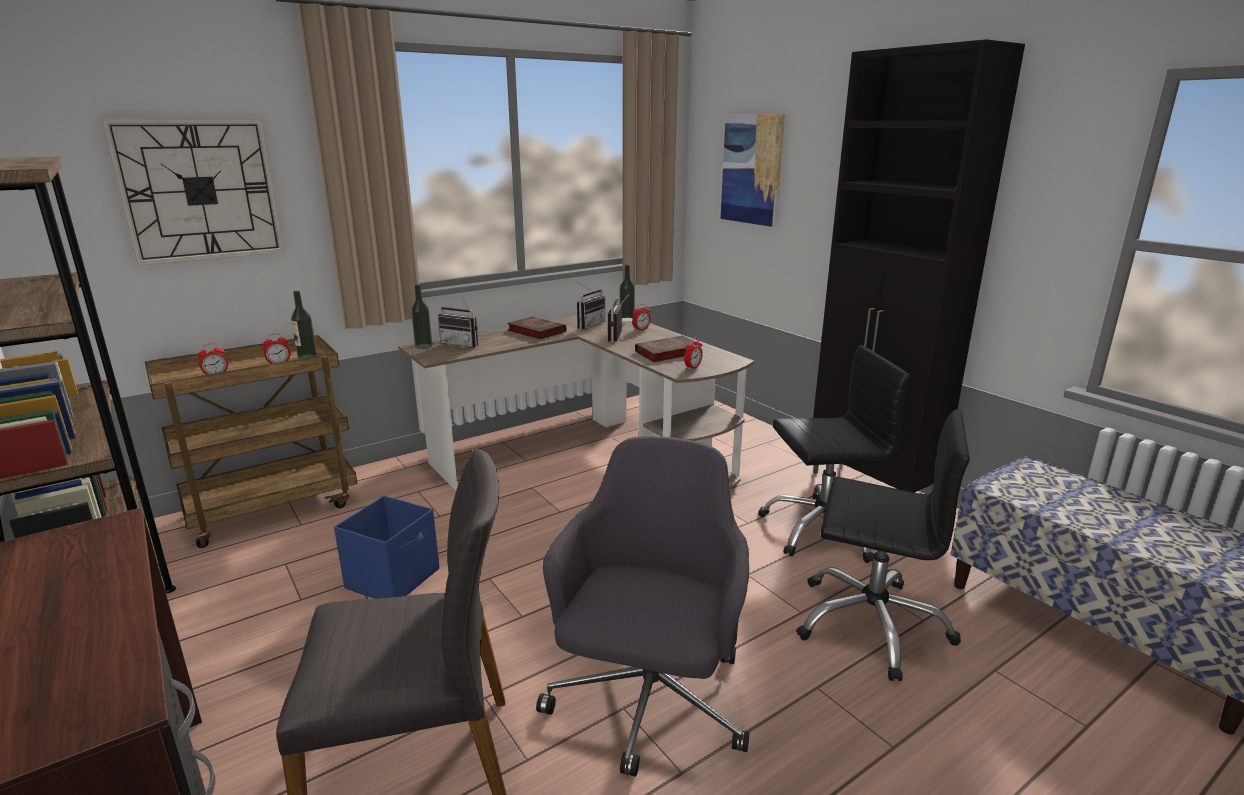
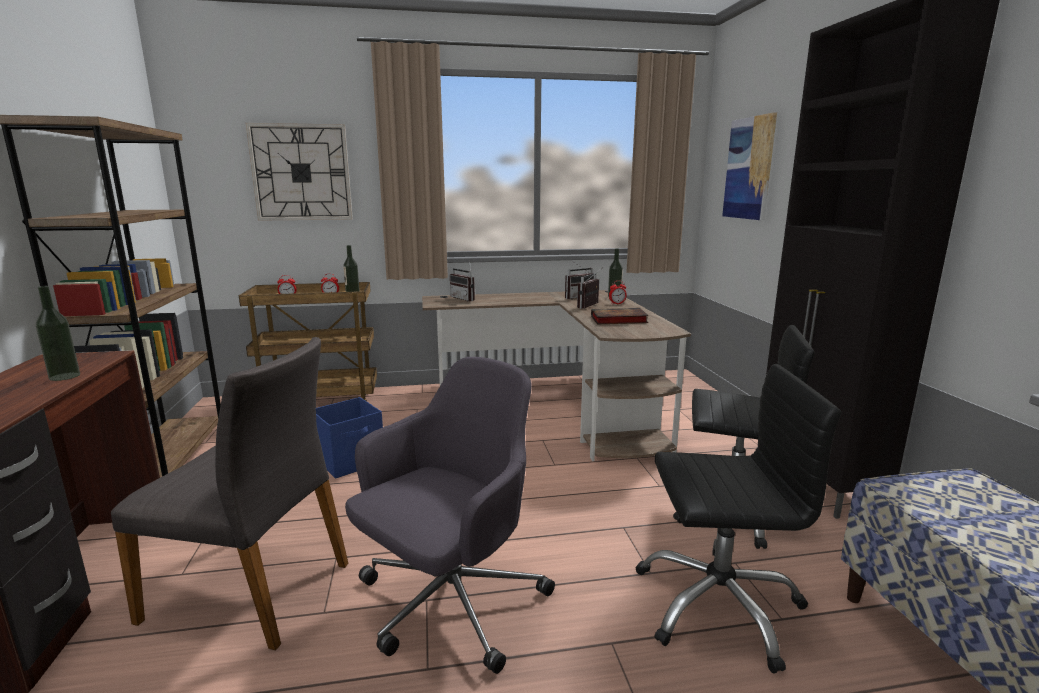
camera: 25 degrees right, 5 degrees down
bottle [411,284,433,349] -> bottle moved to [36,286,80,381]
book [507,317,566,339] -> none
alarm clock [684,337,703,370] -> none
black office chair [796,409,970,681] -> black office chair turned 45 degrees counterclockwise [636,364,841,674]

